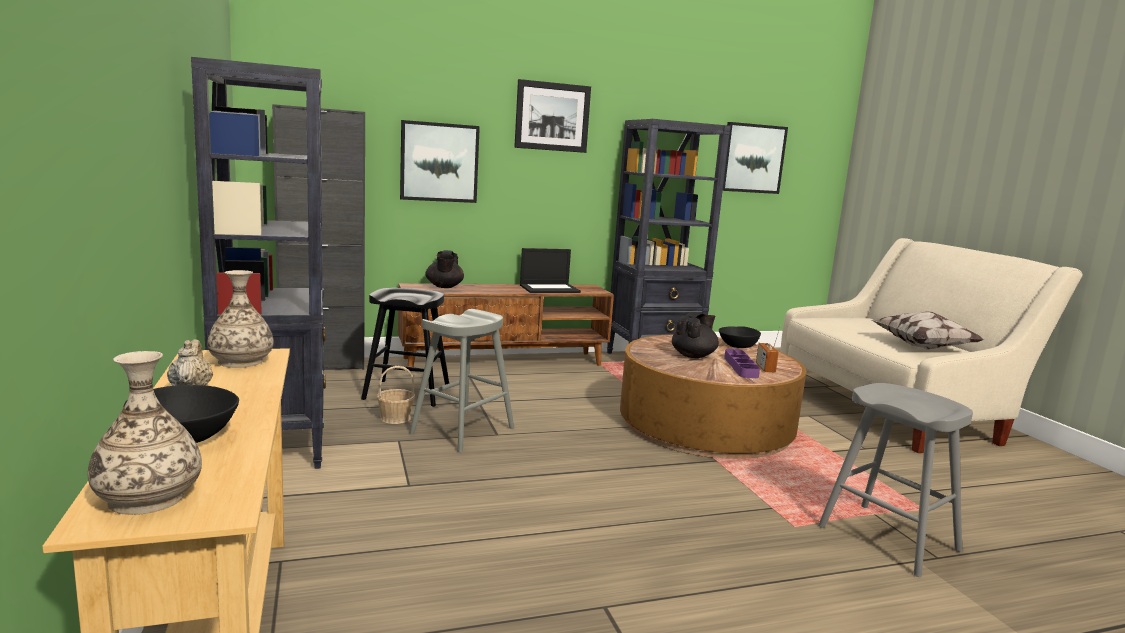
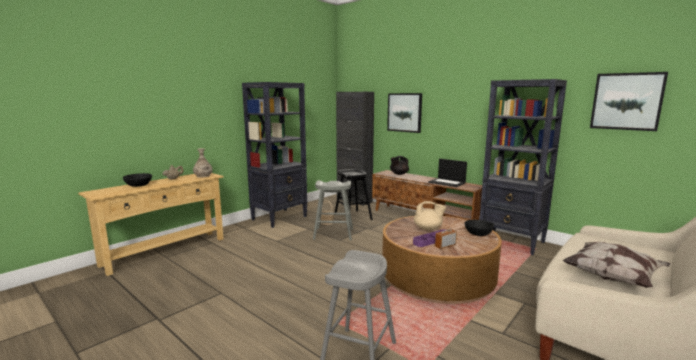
camera: 60 degrees right, 0 degrees up
vase [87,351,202,515] -> none
picture [514,79,591,153] -> none
black teapot [672,312,719,358] -> beige teapot [414,201,446,230]

